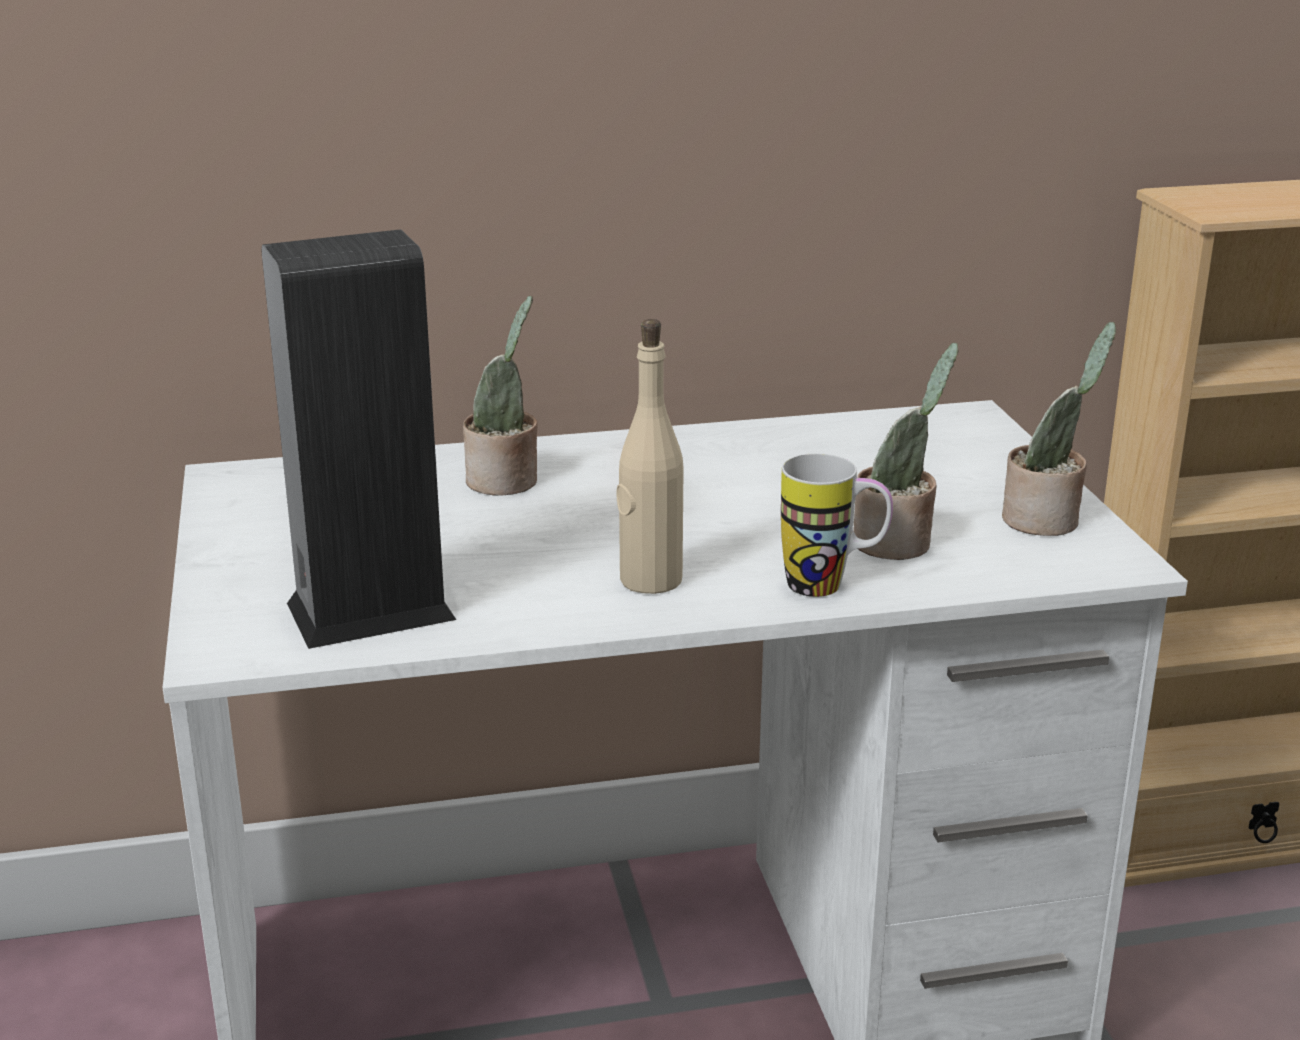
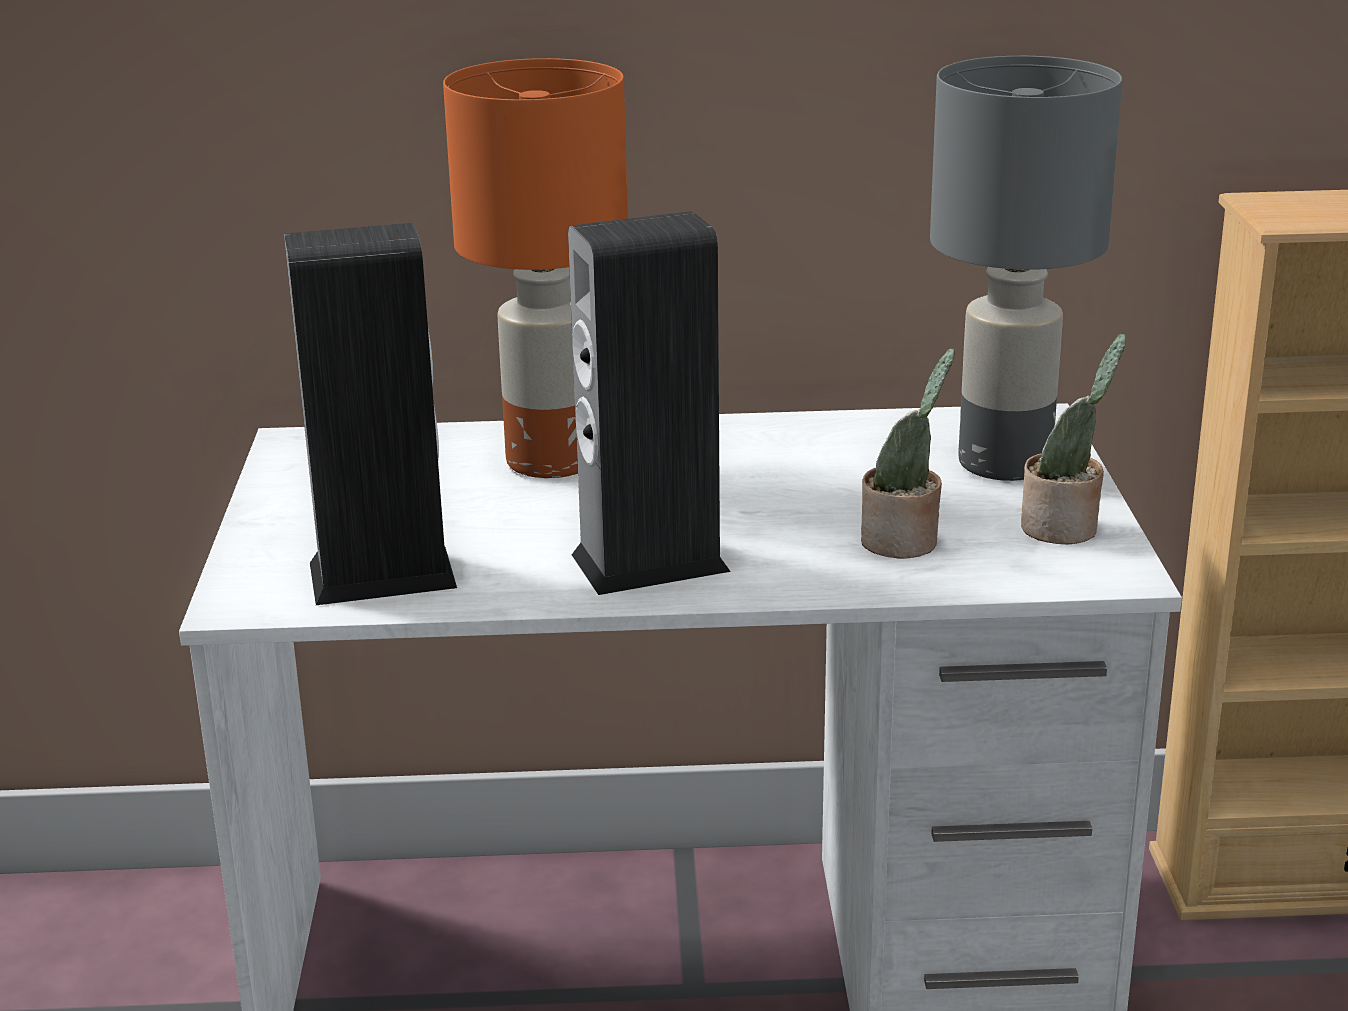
camera: 10 degrees right, 0 degrees up
potted plant [463,296,538,496] -> orange table lamp [443,58,628,478]
beige bottle [616,319,684,594] -> speaker [568,211,731,595]
mug [781,454,893,597] -> none
none -> grey table lamp [930,56,1122,481]

